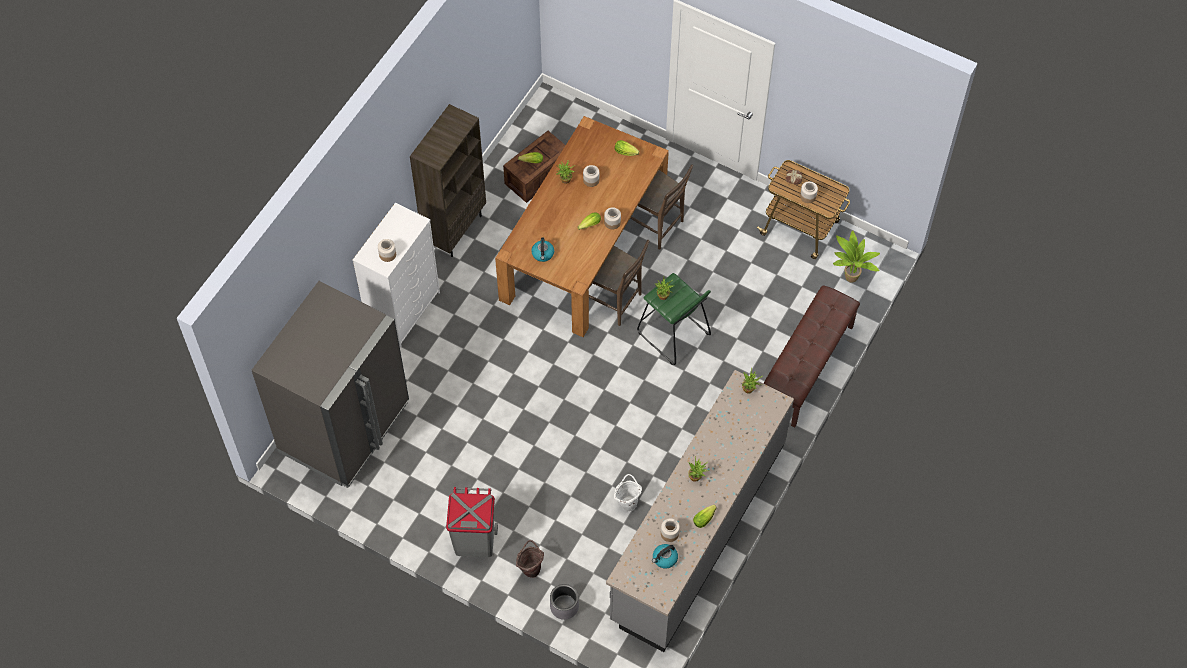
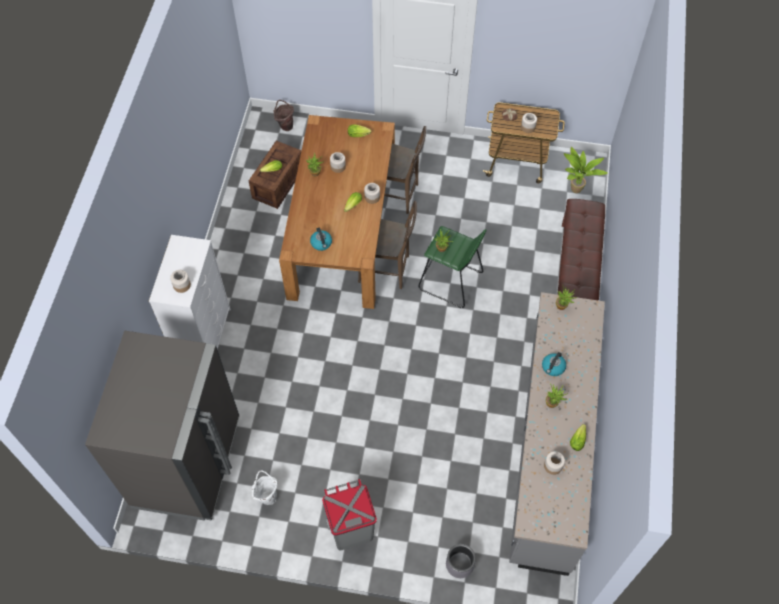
camera: 20 degrees left, 0 degrees up
brown bookcase [410,104,486,257] -> none
brown bucket [516,540,544,578] -> brown bucket moved to [273,100,294,131]
white bucket [614,474,642,512] -> white bucket moved to [252,470,277,505]
kettle [652,544,678,569] -> kettle moved to [542,352,566,376]

